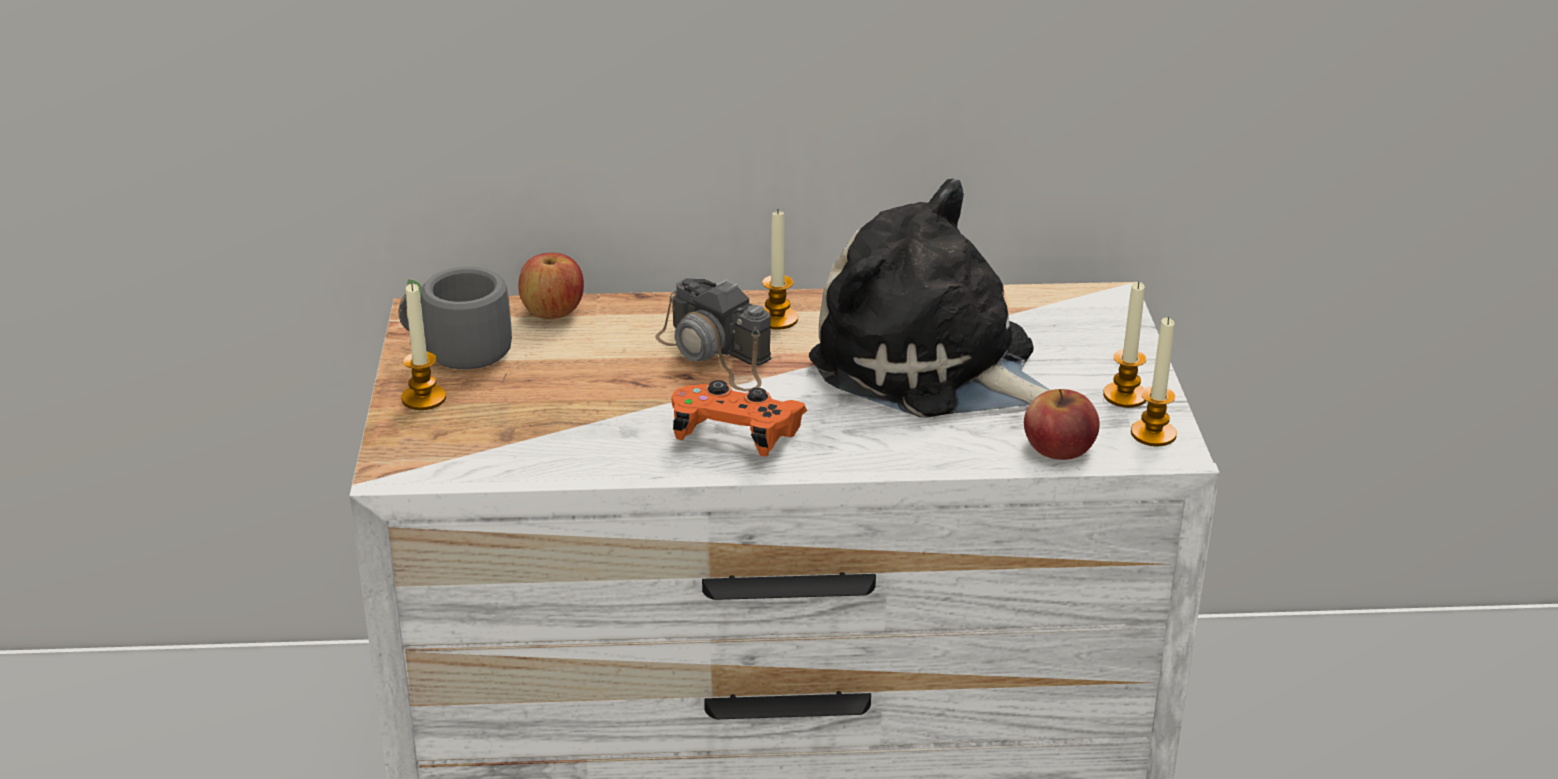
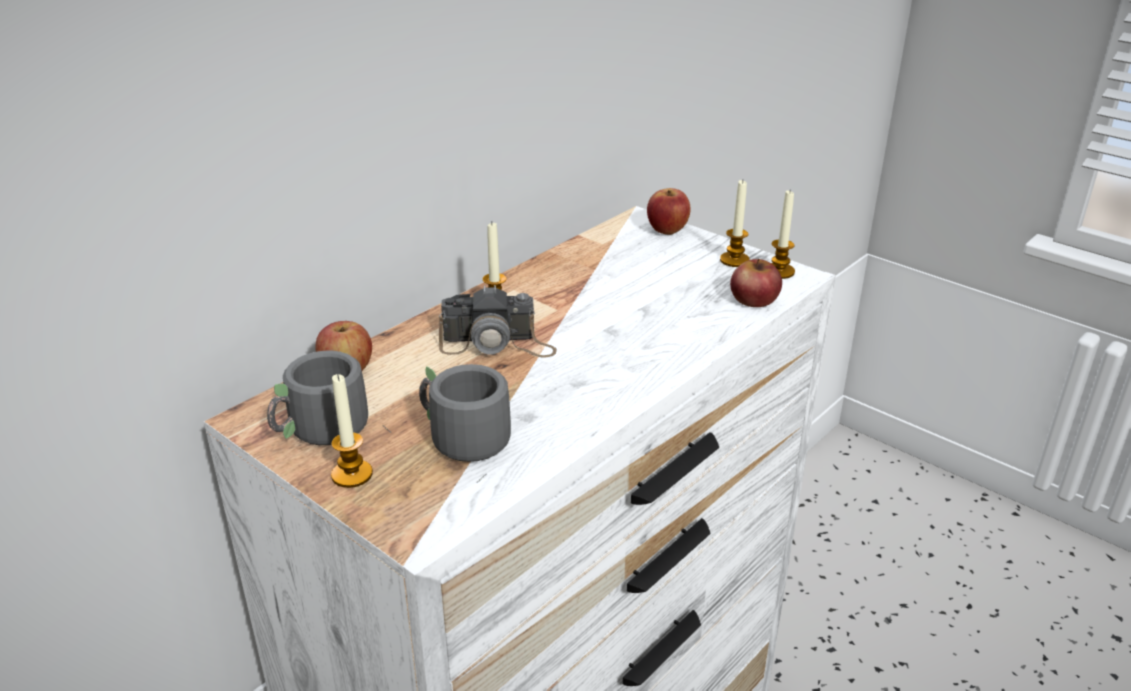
camera: 45 degrees left, 0 degrees up
orange game controller [672,380,807,456] -> none
plush toy [809,179,1050,418] -> none
none -> grey mug [419,364,511,483]
none -> apple [647,188,691,235]

